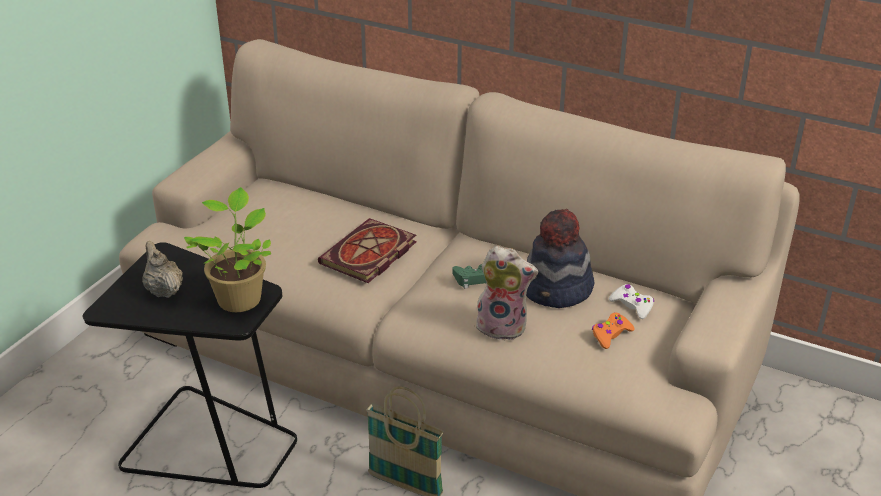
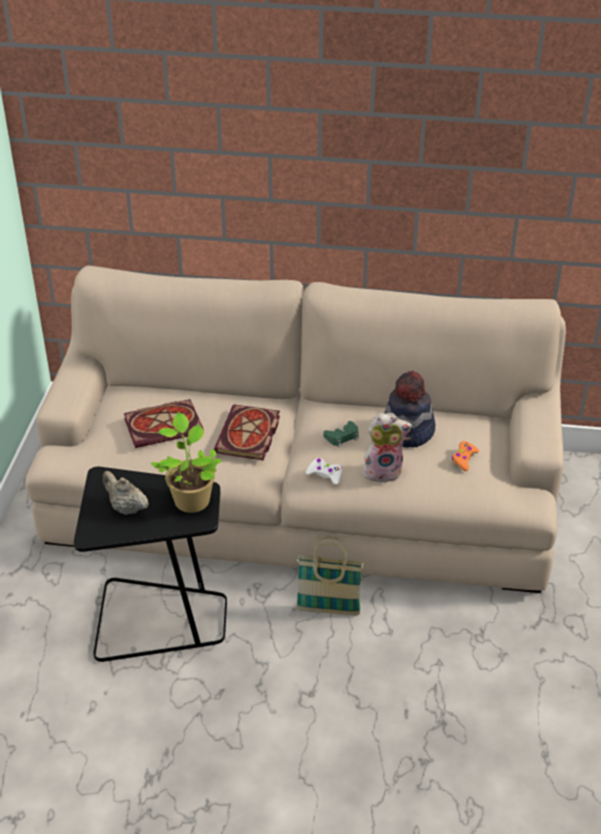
camera: 20 degrees left, 5 degrees up
white game controller [609,284,654,319] -> white game controller moved to [306,458,342,485]
none -> book [124,399,204,448]

